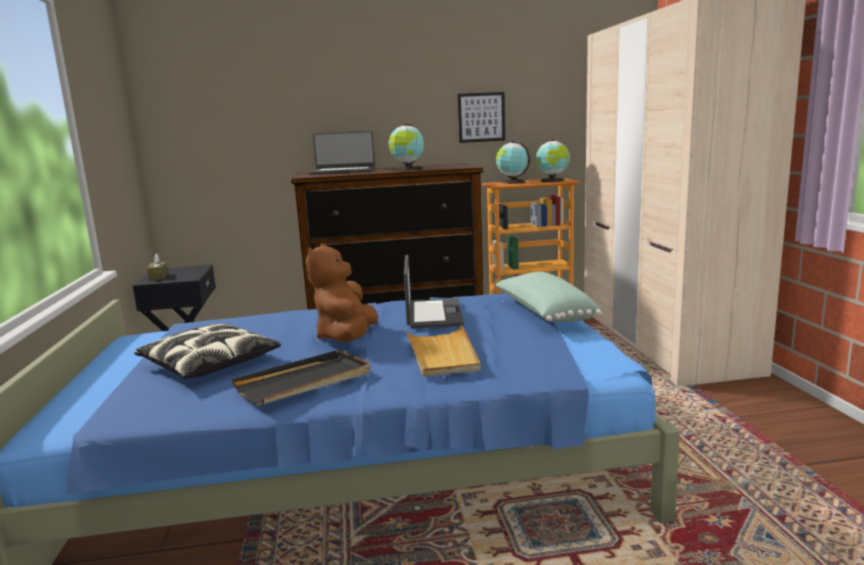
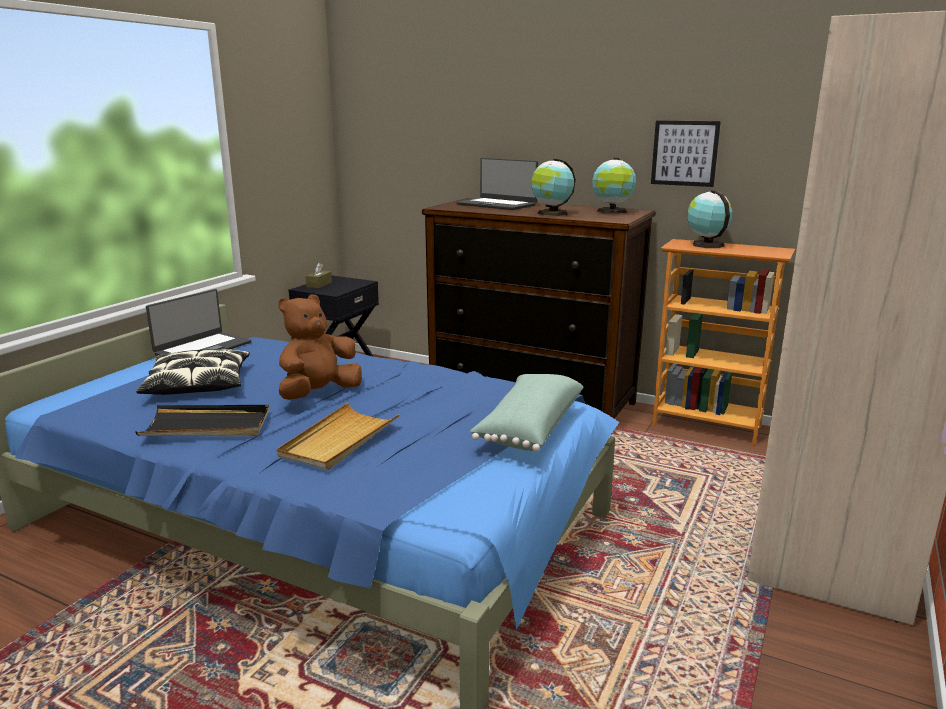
camera: 35 degrees right, 5 degrees up
laptop [404,255,464,329] -> laptop moved to [146,289,251,356]
globe [536,139,570,182] -> globe moved to [592,158,636,214]

